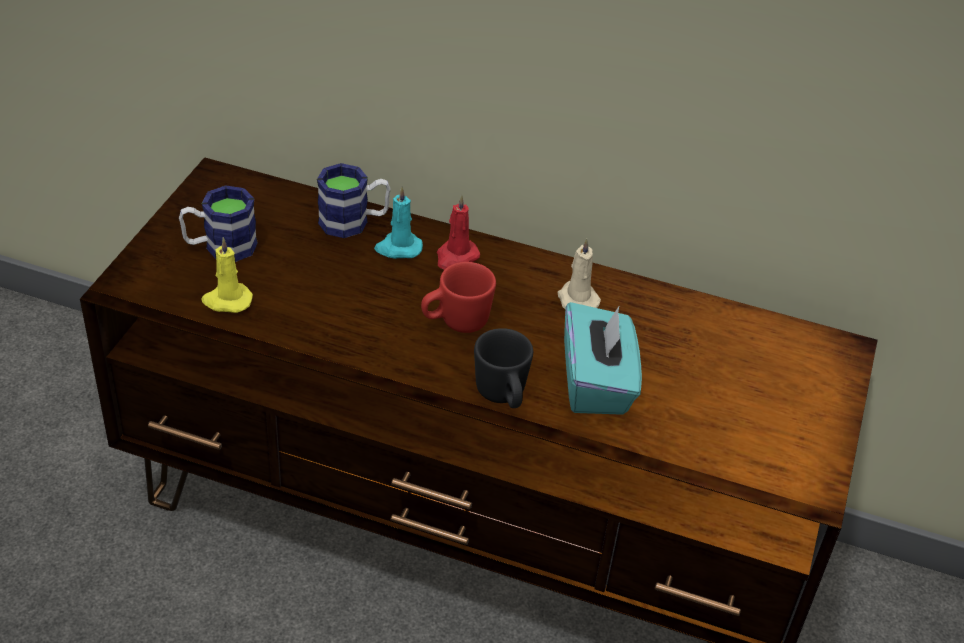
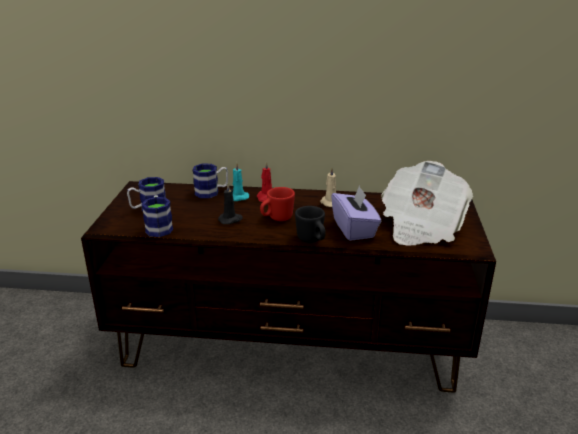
camera: 10 degrees left, 15 degrees down
yellow candle [201,237,253,313] -> mug [141,195,173,237]
turquoise tissue box [564,302,642,415] -> purple tissue box [331,185,381,241]
none -> black candle [218,183,243,224]
none -> newspaper [381,161,473,246]

